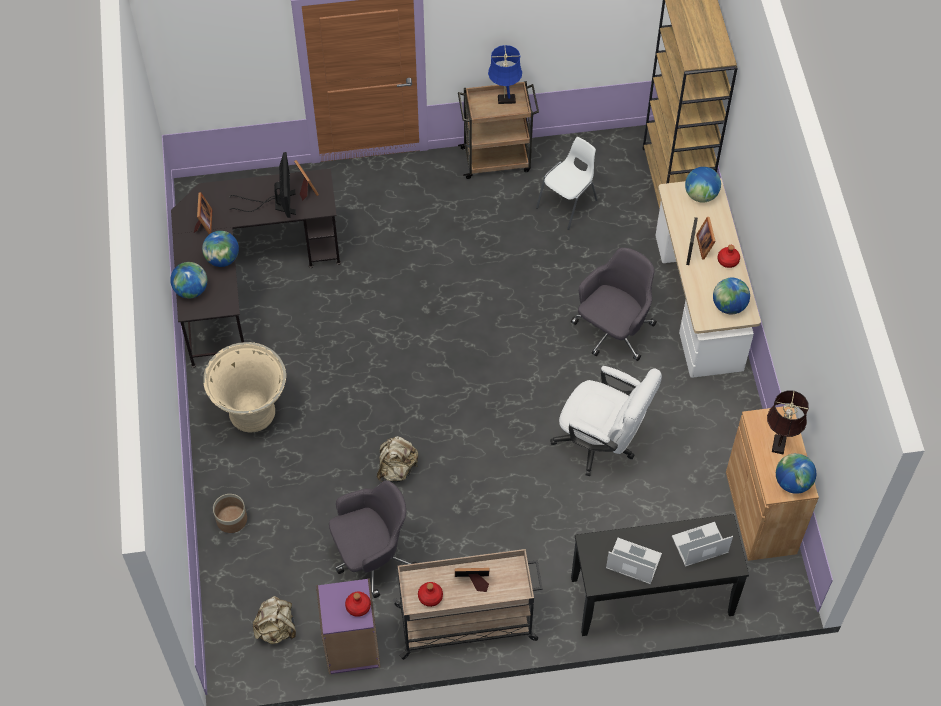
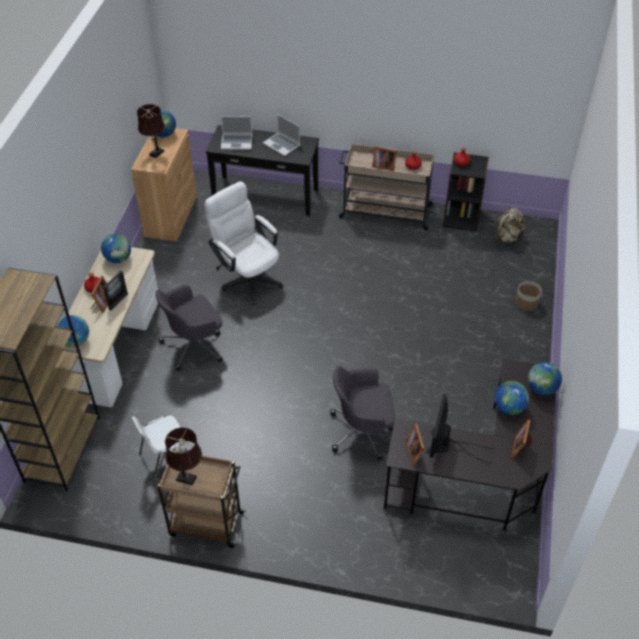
camera: 160 degrees left, 10 degrees down
beige planter [203,342,286,432] -> none
purple bookcase [316,578,380,674] -> black bookcase [443,152,489,231]
grey office chair [329,480,416,598] -> grey office chair moved to [330,366,395,460]
beige backpack [377,436,418,482] -> none
blue table lamp [488,45,522,104] -> brown table lamp [165,427,202,485]

